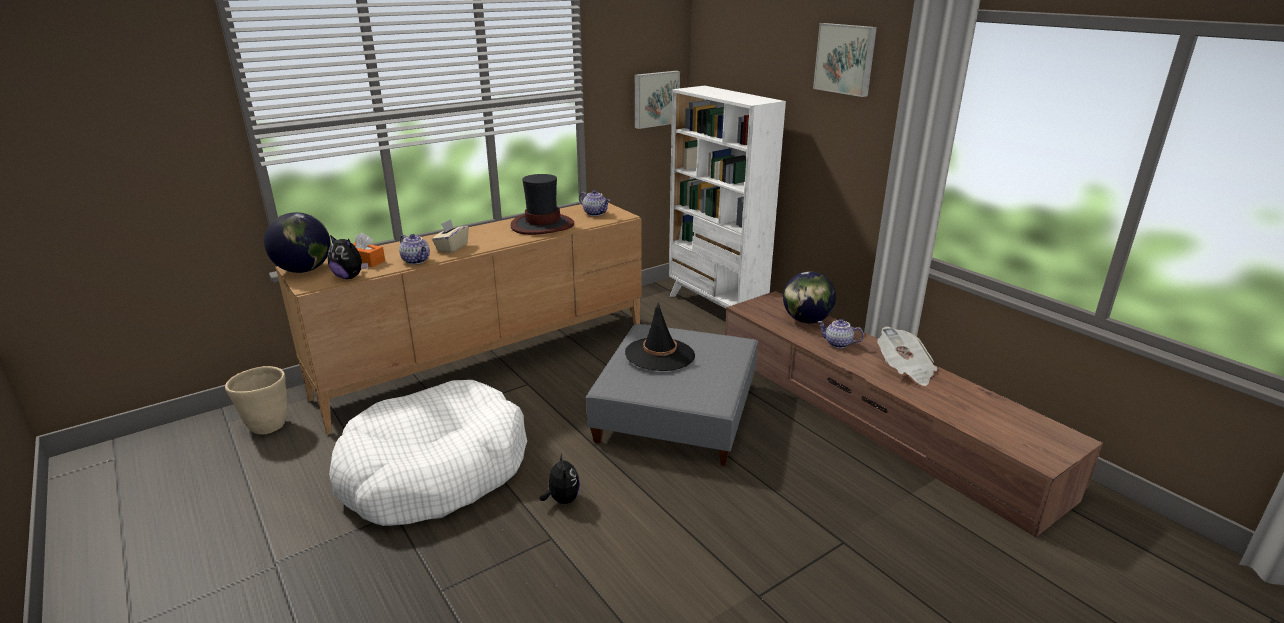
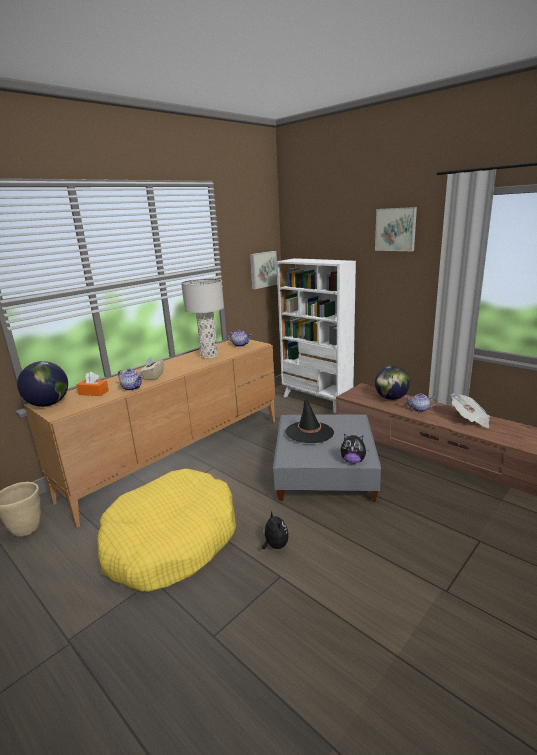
camera: 10 degrees left, 5 degrees down
plush toy [328,235,368,279] -> plush toy moved to [341,434,369,464]
white dog bed [329,380,527,526] -> yellow dog bed [97,468,236,592]
hat [510,174,574,235] -> white table lamp [181,279,224,359]

